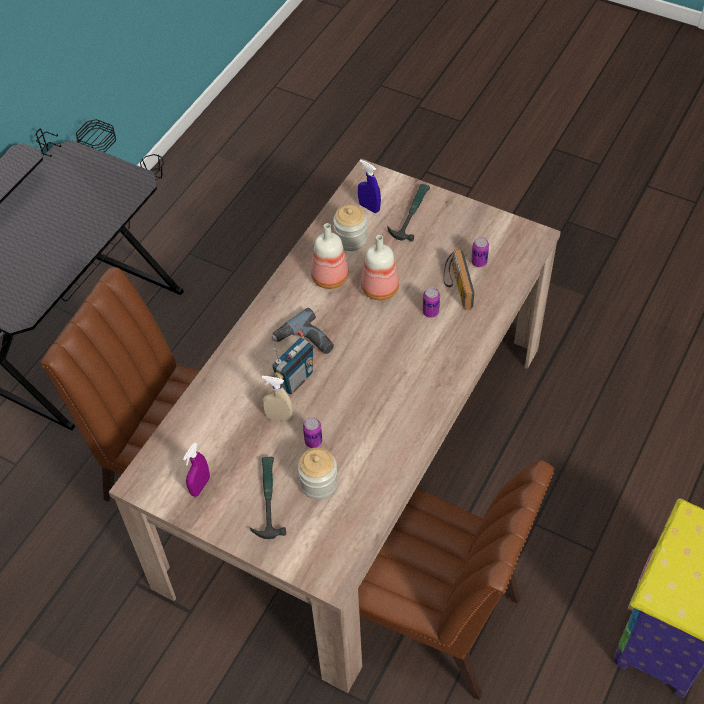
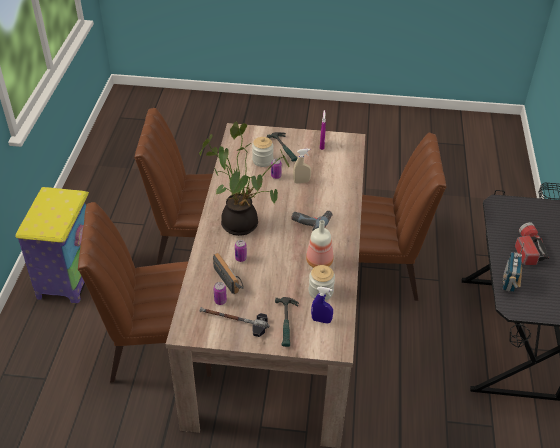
camera: 155 degrees right, 10 degrees down
radio [270,337,313,395] -> radio moved to [503,242,524,292]
bottle [361,235,399,300] -> none
none -> brown chair [78,202,211,383]
none -> potted plant [199,122,290,236]
none -> hammer [200,307,270,337]
none -> flashlight [515,222,549,265]

